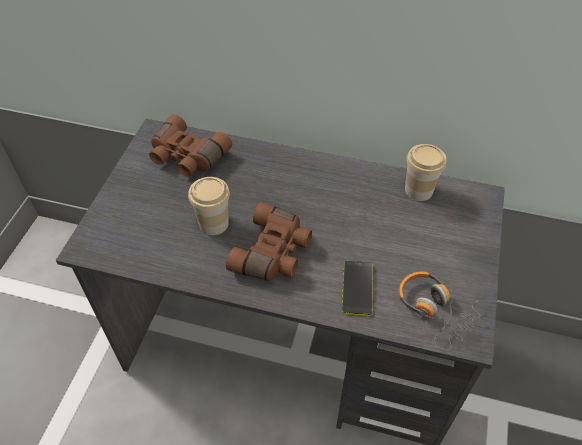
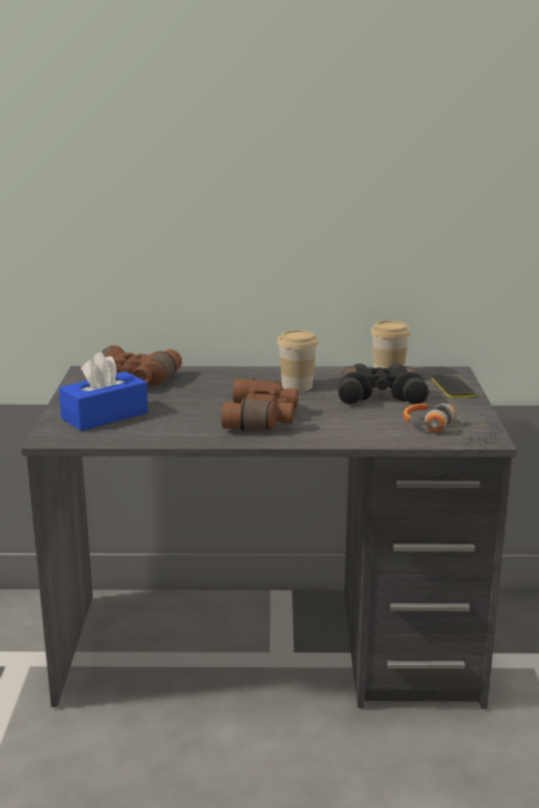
camera: 15 degrees left, 30 degrees down
cup [188,177,230,235] -> cup moved to [277,330,318,392]
phone [342,261,373,316] -> phone moved to [431,374,476,398]
none -> blue tissue box [59,352,148,431]
none -> black binoculars [338,363,429,405]

